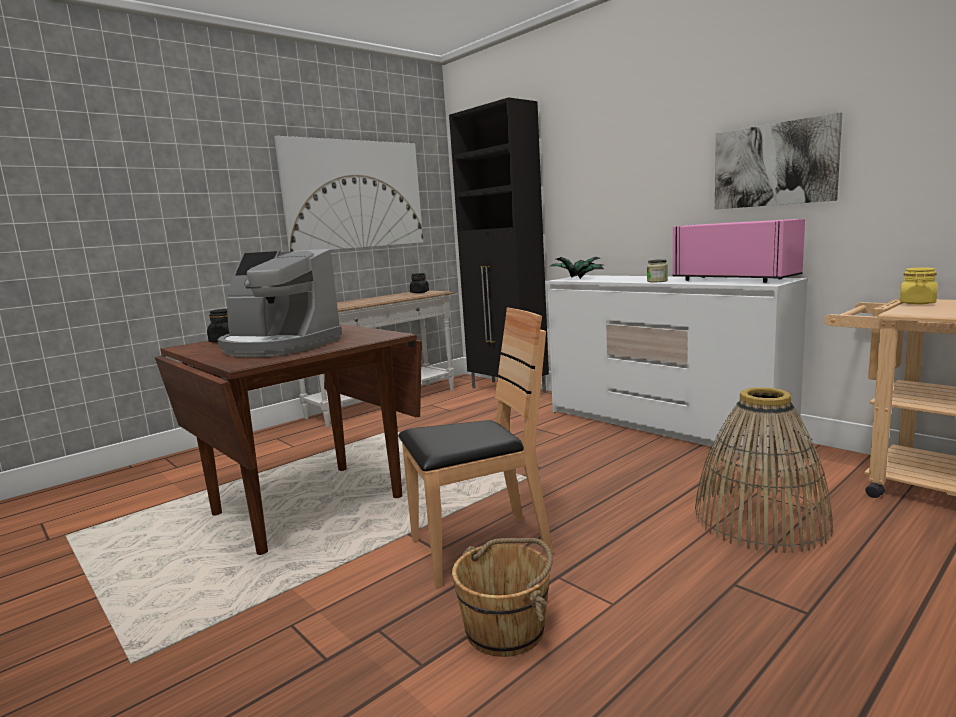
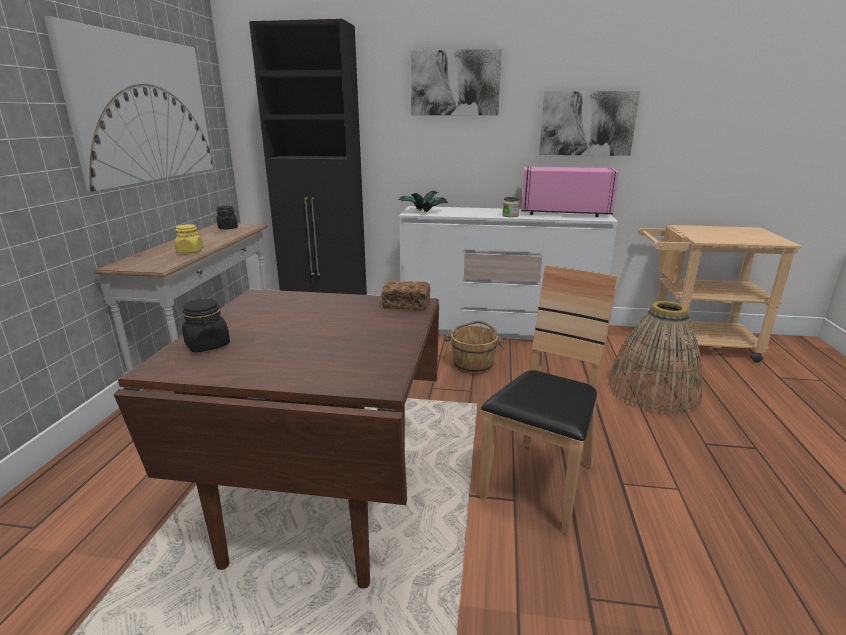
camera: 40 degrees left, 10 degrees up
coffee machine [218,249,342,357] -> none
brown bucket [452,538,553,657] -> brown bucket moved to [445,321,505,374]
yellow jar [900,268,938,305] -> yellow jar moved to [175,224,203,253]
none -> bread [382,281,430,310]
none -> picture [411,49,502,115]

